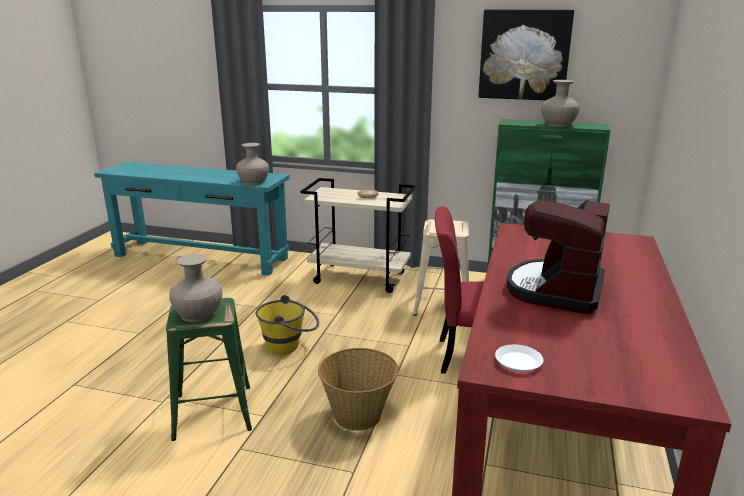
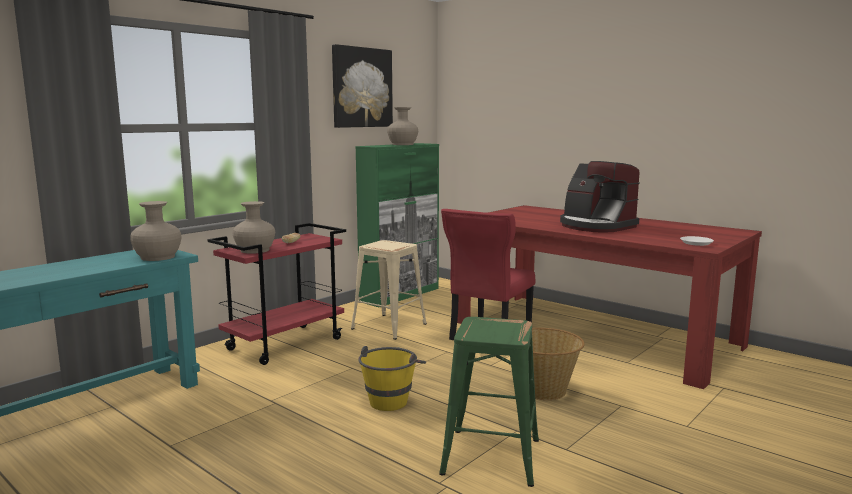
camera: 65 degrees left, 10 degrees down
beige vase [170,254,222,322] -> beige vase moved to [233,201,275,254]
beige cart [300,178,416,293] -> red cart [207,223,346,365]

